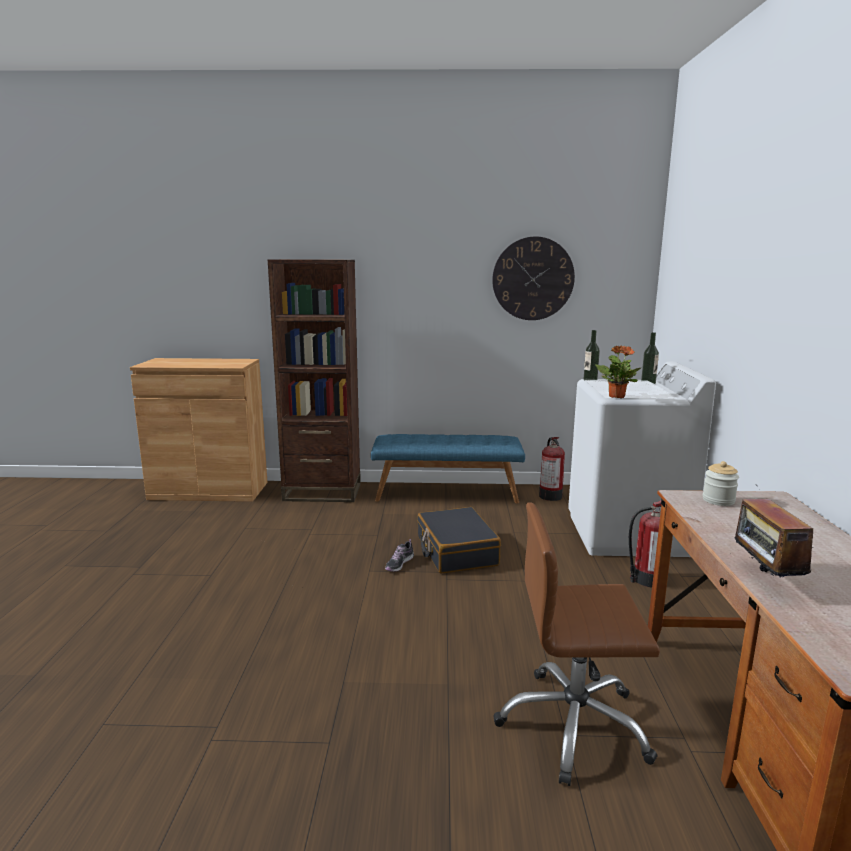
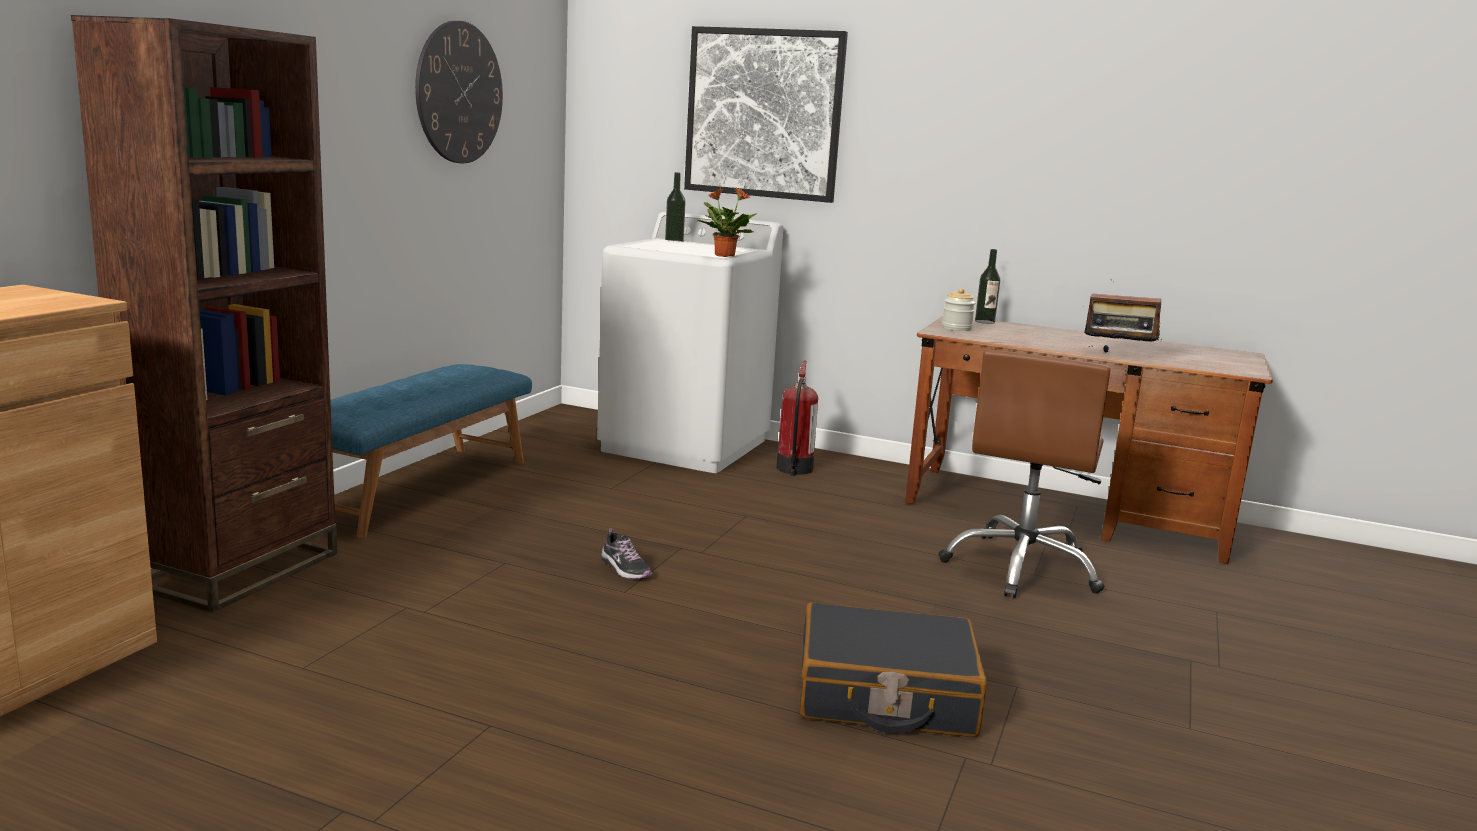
camera: 70 degrees left, 0 degrees up
black suitcase [417,507,501,573] -> black suitcase moved to [800,602,987,737]
fire extinguisher [539,437,565,501] -> none
bottle [584,330,600,381] -> bottle moved to [975,249,1000,324]
none -> picture [684,26,848,203]

